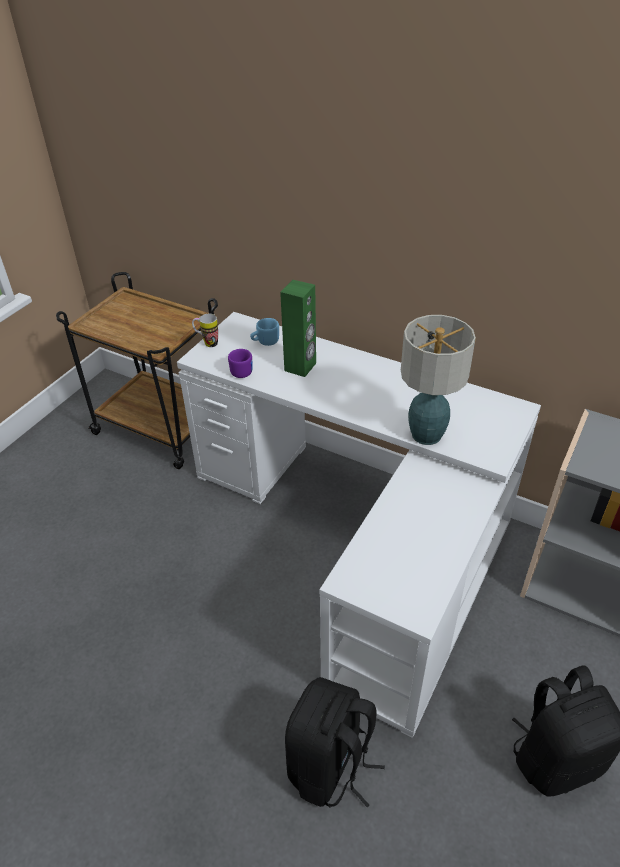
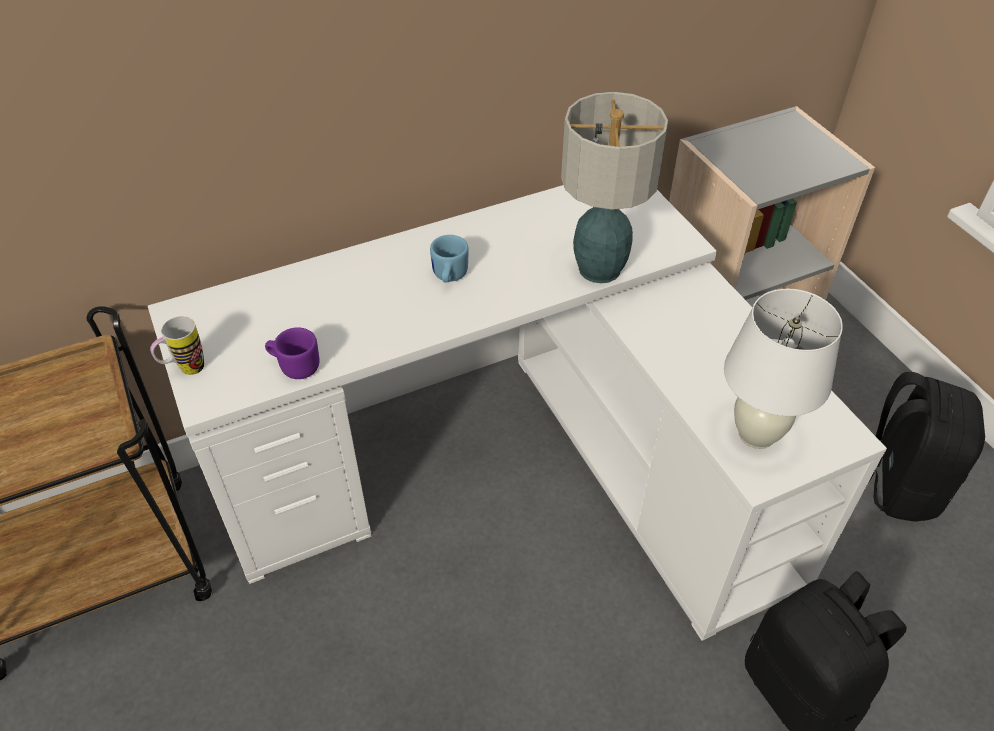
camera: 55 degrees left, 5 degrees up
blue mug [250,318,279,346] -> blue mug moved to [430,235,469,282]
green speaker [280,280,316,377] -> none
none -> white table lamp [724,289,843,449]

